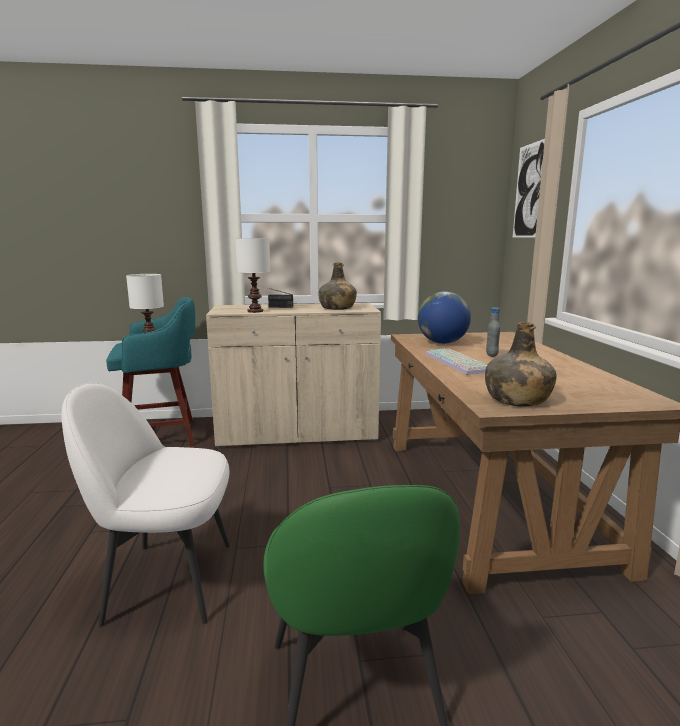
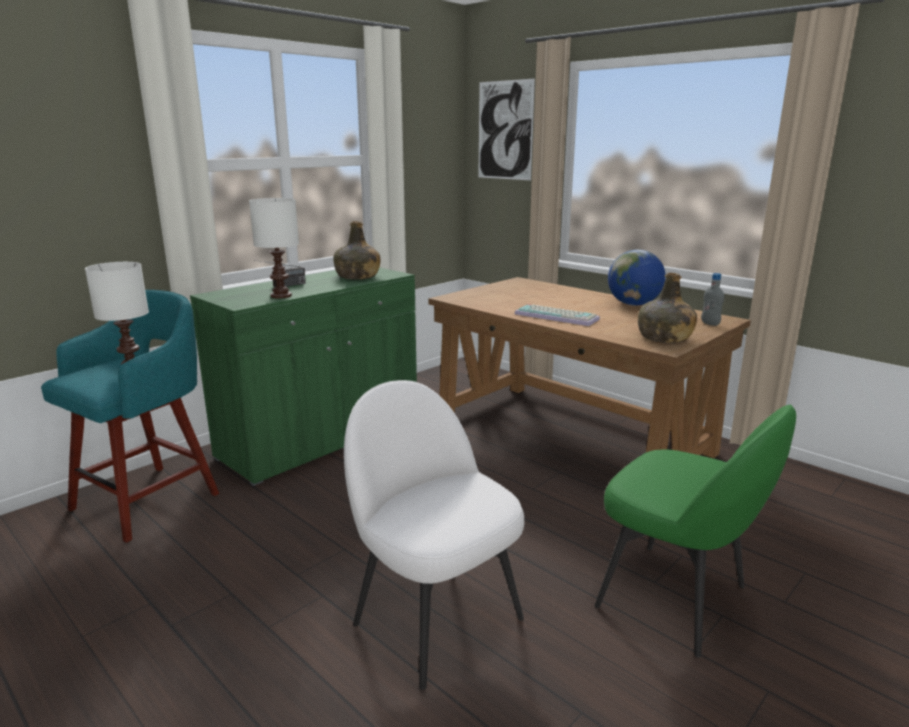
camera: 40 degrees left, 5 degrees up
white chair [61,383,230,627] -> white chair turned 90 degrees clockwise [344,380,524,690]
beige cabinet [206,303,381,448] -> green cabinet [190,267,417,486]
globe [418,292,471,344] -> globe moved to [608,249,666,306]
grey bottle [486,308,500,357] -> grey bottle moved to [701,273,724,326]

